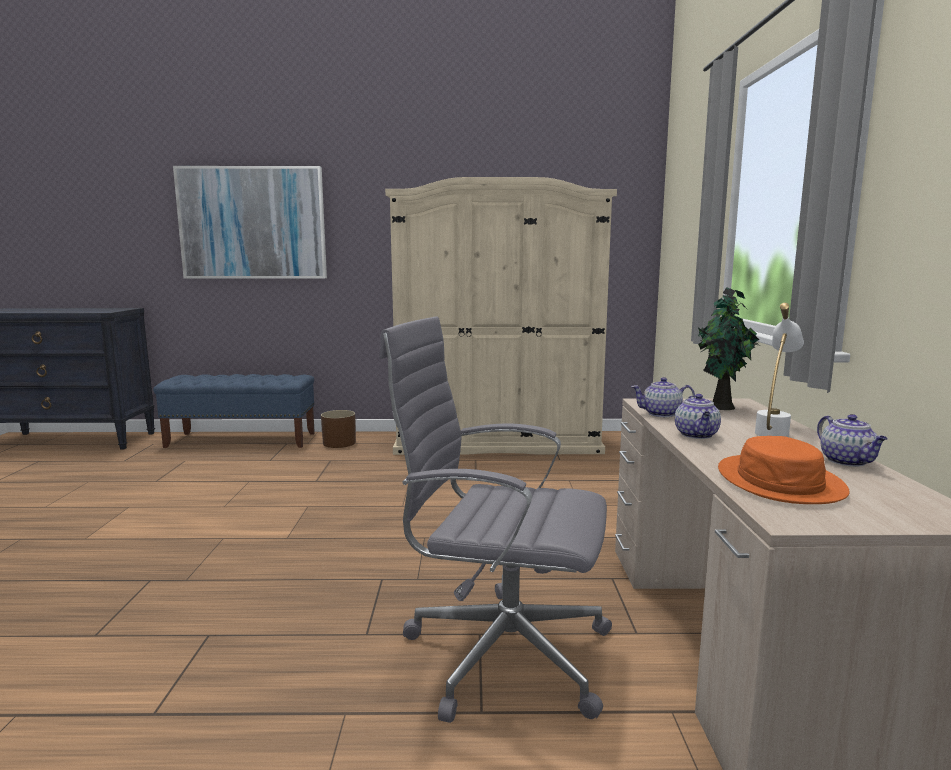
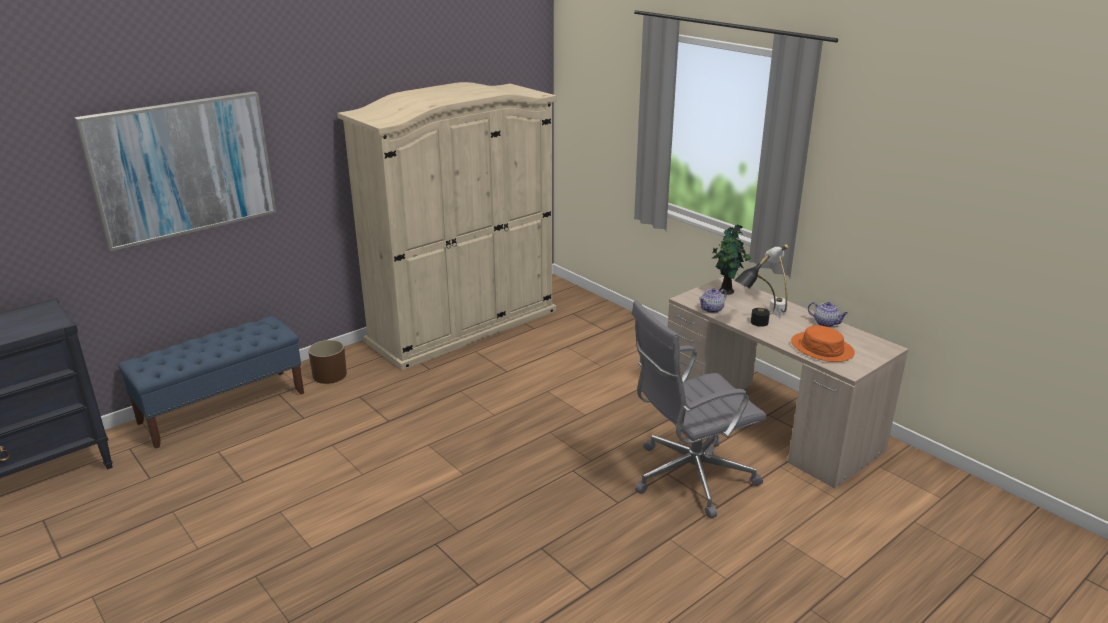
camera: 40 degrees left, 15 degrees up
teapot [675,394,721,439] -> black table lamp [734,254,776,327]

